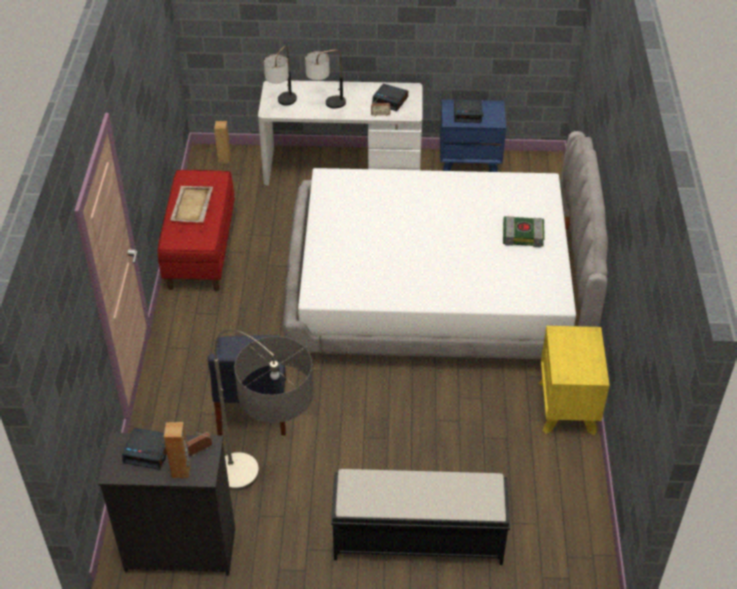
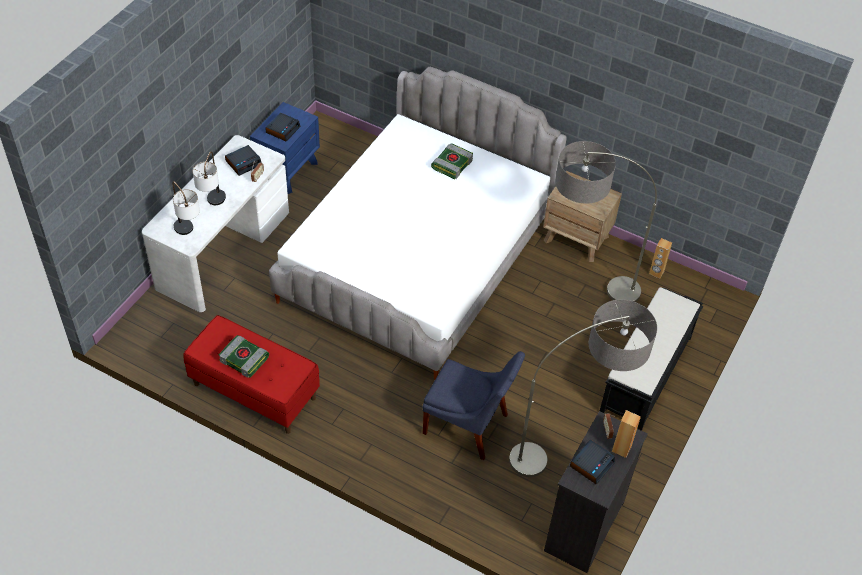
camera: 65 degrees left, 5 degrees up
beige tray [170,186,213,222] -> book [218,335,269,378]
brown speaker [214,121,231,164] -> brown speaker moved to [649,238,672,279]
yellow nightstand [539,326,610,435] -> brown nightstand [543,171,622,262]
none -> floor lamp [555,141,657,302]

